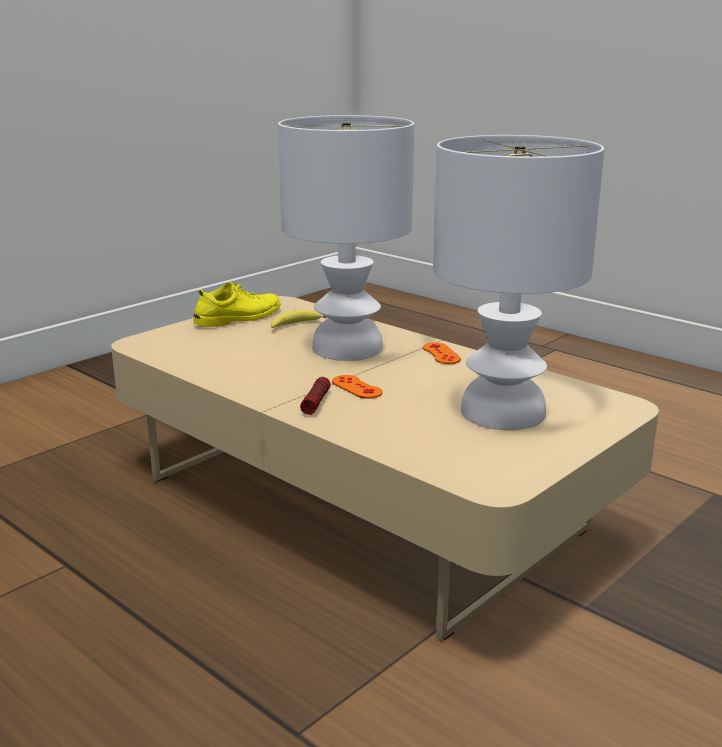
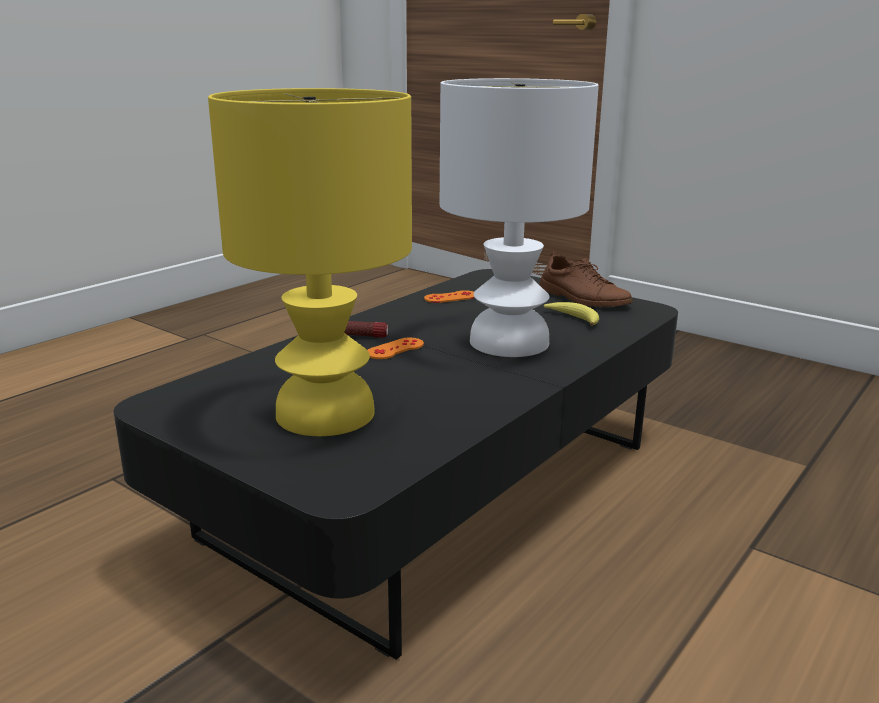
camera: 85 degrees right, 0 degrees up
beige coffee table [111,296,659,640] -> black coffee table [114,269,678,660]
yellow shoe [193,282,281,327] -> brown shoe [540,252,633,307]
orange game controller [423,343,461,364] -> orange game controller moved to [424,290,475,303]
white table lamp [433,135,604,430] -> yellow table lamp [208,88,412,436]

